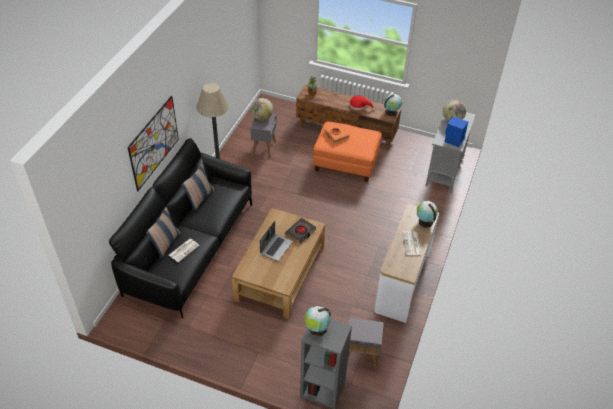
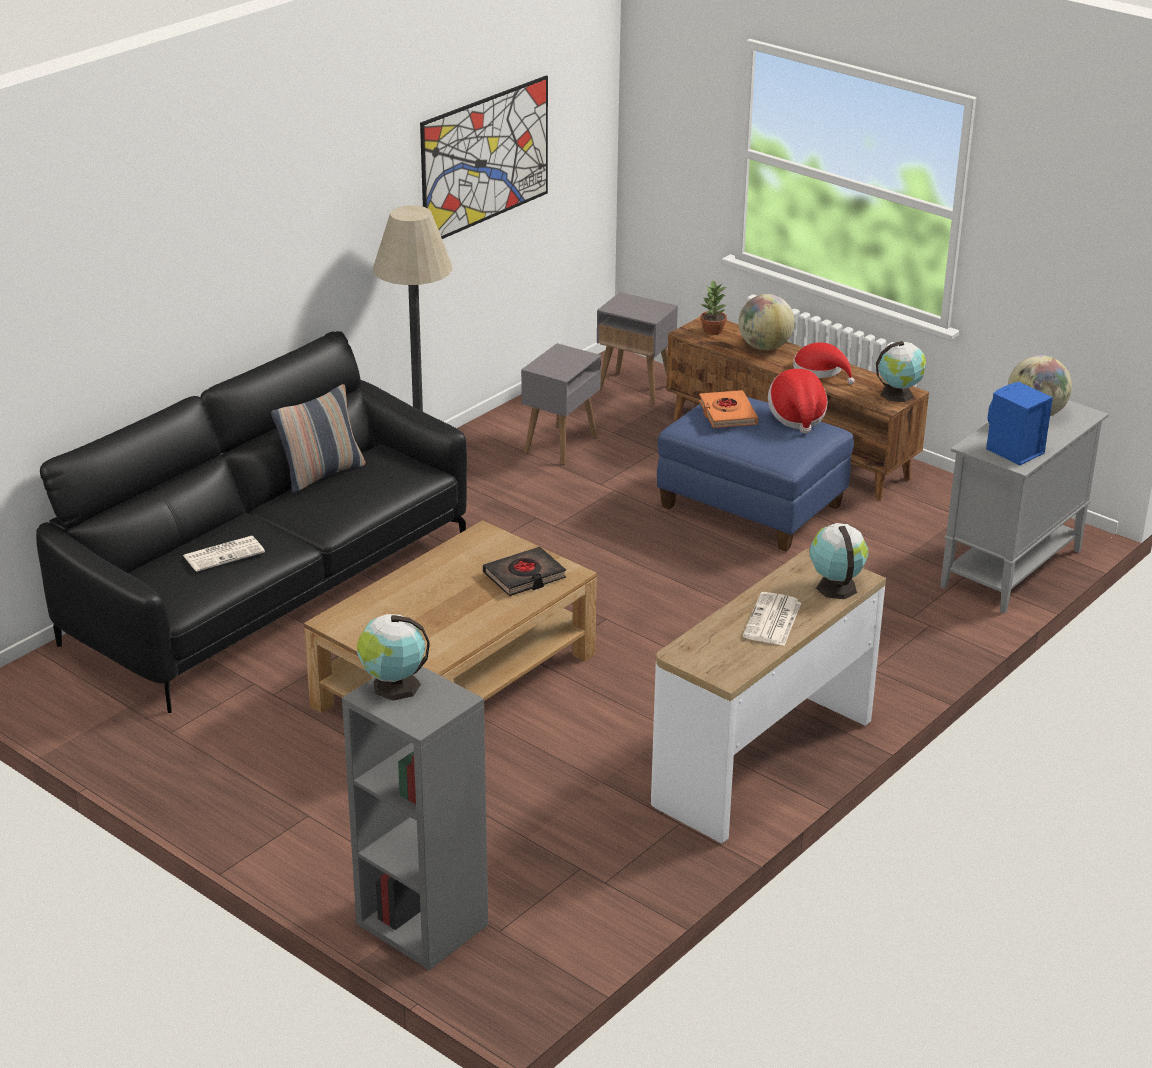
camera: 20 degrees right, 15 degrees down
picture [127,96,179,191] -> picture moved to [420,75,548,239]
pillow [146,208,181,259] -> none
globe [251,98,273,120] -> globe moved to [738,294,795,350]
laptop [260,221,293,261] -> none
orange ottoman [313,122,382,182] -> blue ottoman [657,397,854,551]
grey side table [348,317,384,369] -> grey side table moved to [597,292,678,404]
none -> hat [768,369,827,434]

